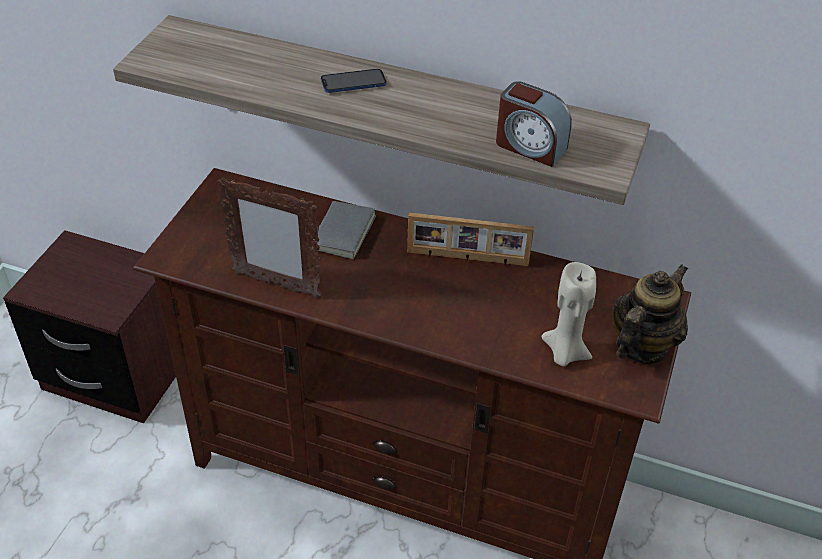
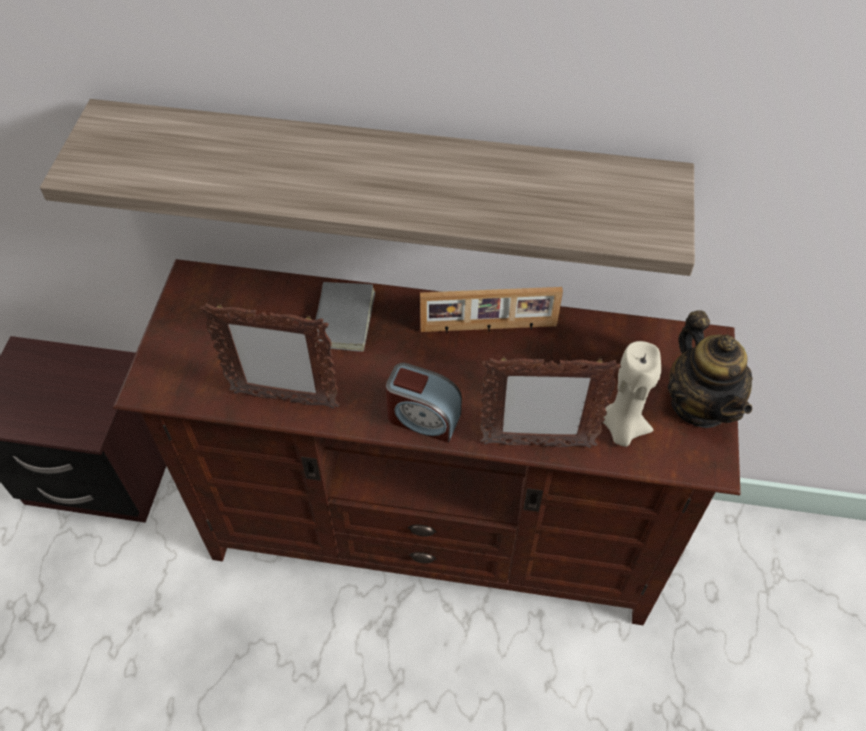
camera: 10 degrees left, 10 degrees up
phone [321,69,387,93] -> none
alarm clock [496,81,572,167] -> alarm clock moved to [386,363,462,443]
teapot [613,264,688,364] -> teapot turned 135 degrees clockwise [668,310,753,428]
none -> picture frame [480,356,621,448]

